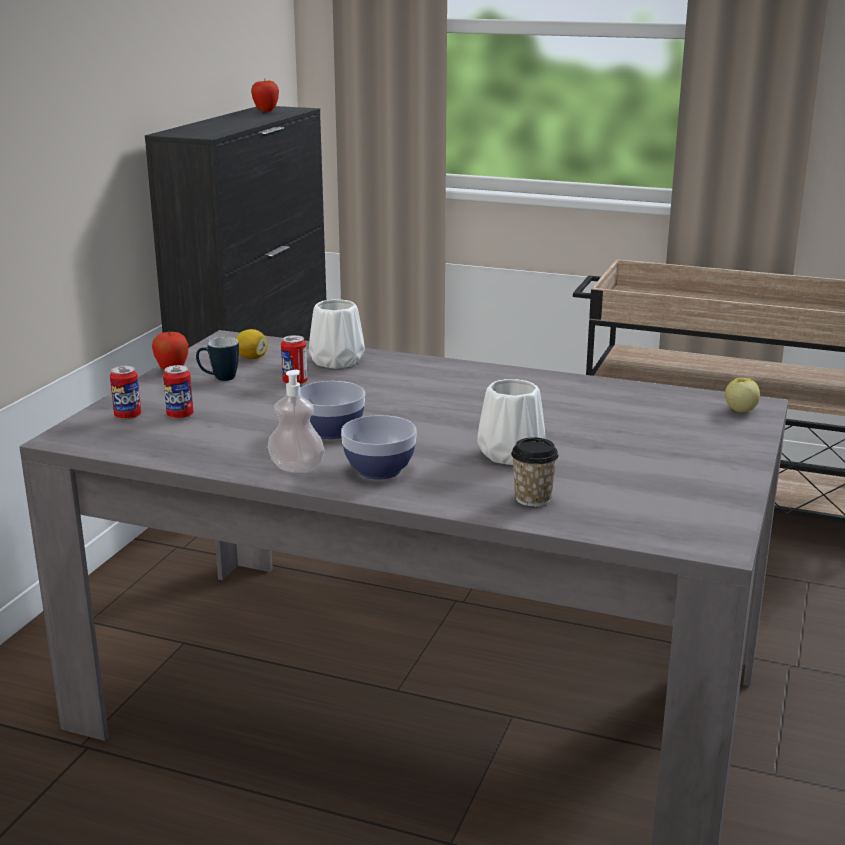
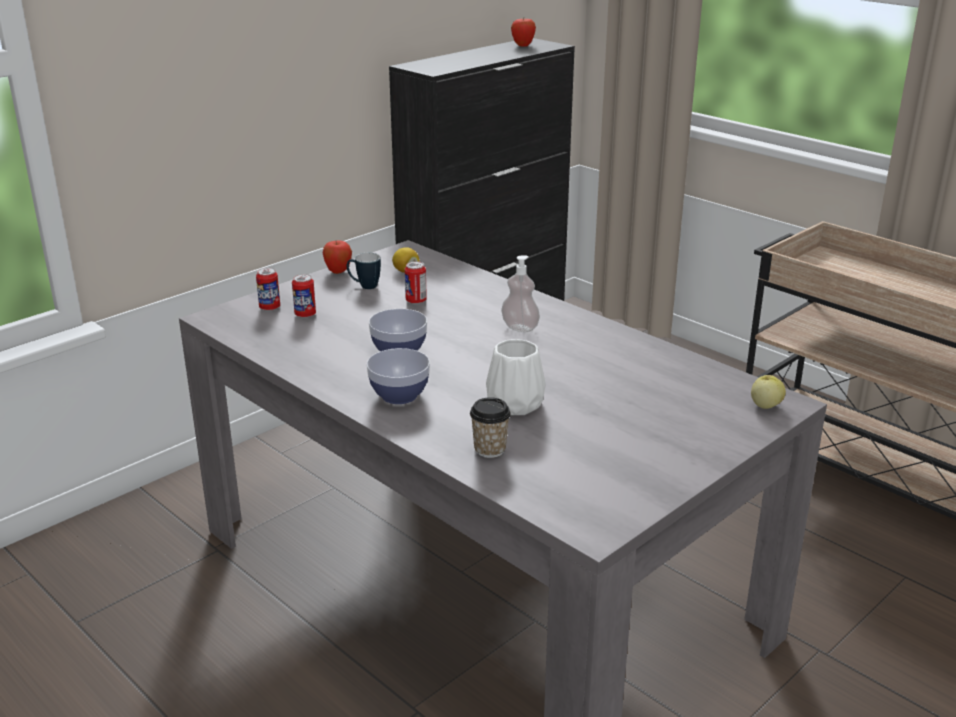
camera: 25 degrees right, 5 degrees up
soap dispenser [267,370,325,473] -> soap dispenser moved to [501,256,540,332]
white vase [309,299,365,369] -> none

